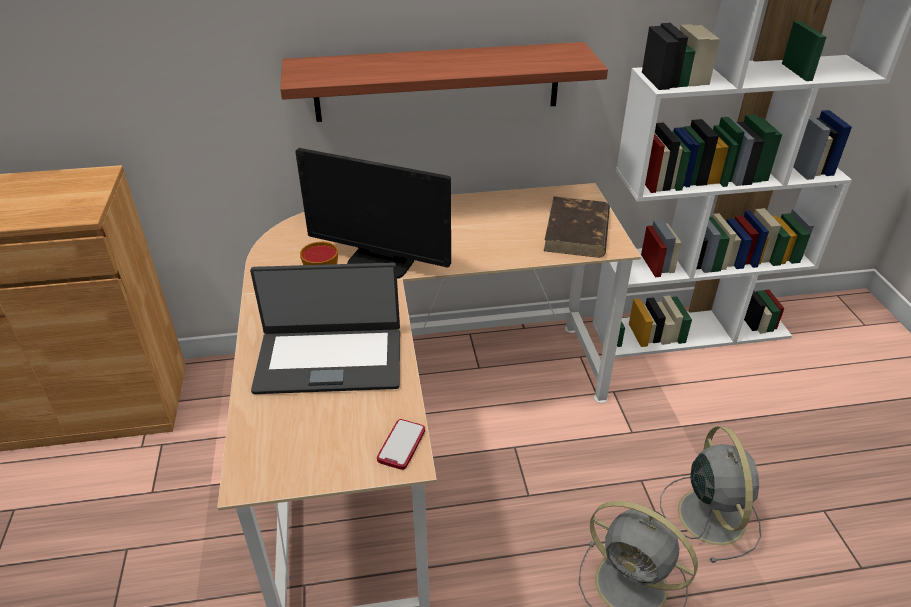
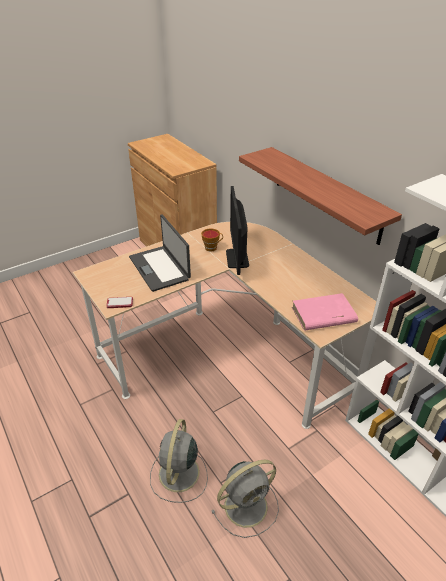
camera: 65 degrees right, 0 degrees up
brown book [544,196,610,258] -> pink book [292,293,358,331]

